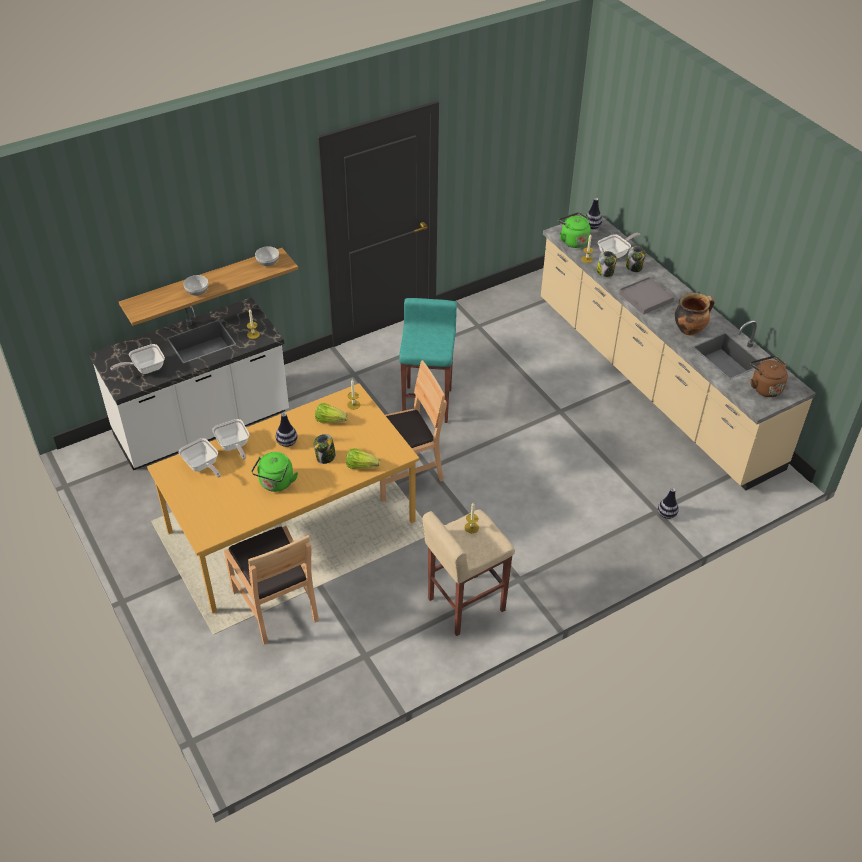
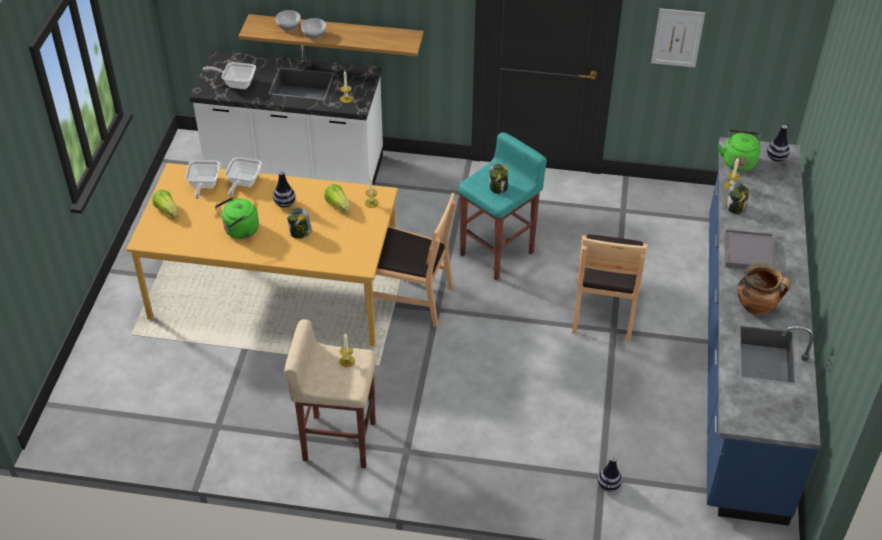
camera: 40 degrees right, 0 degrees up
brown chair [224,526,319,645] -> brown chair moved to [572,234,648,342]
bowl [255,246,279,266] -> bowl moved to [276,10,300,31]
lettuce [346,448,380,469] -> lettuce moved to [152,190,178,217]
beige counter [541,215,816,490] -> blue counter [707,137,821,526]
frying pan [598,233,640,258] -> none
jar [626,246,646,272] -> jar moved to [489,164,508,194]
brown kettle [750,356,788,397] -> none
none -> picture [651,8,705,67]

